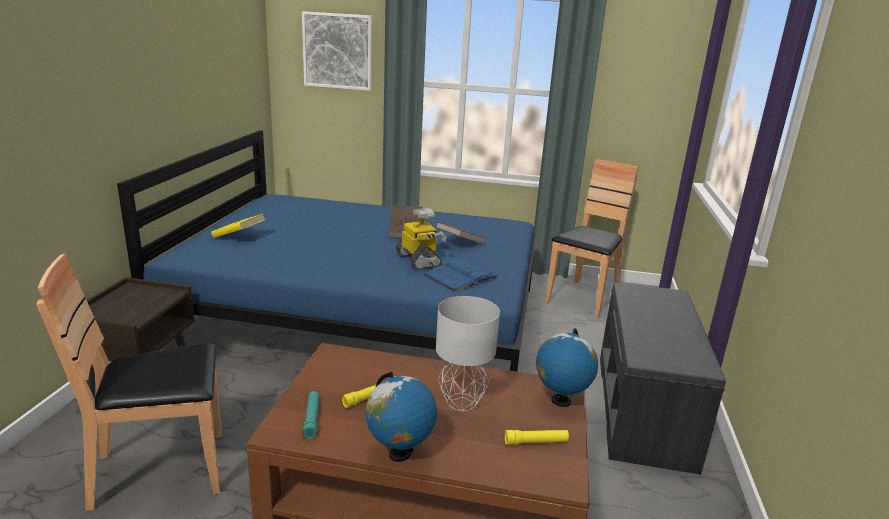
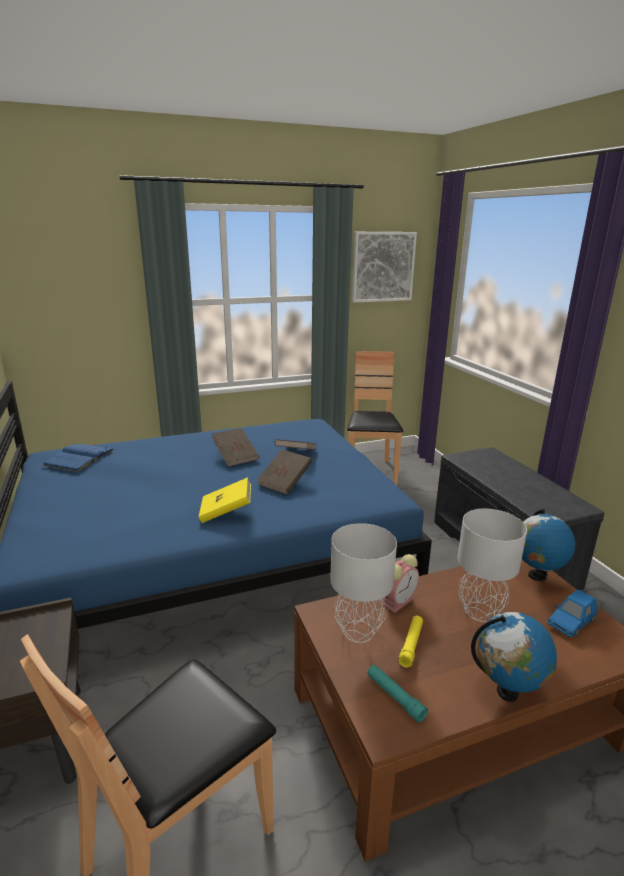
camera: 30 degrees left, 0 degrees up
yellow book [211,213,266,238] -> yellow book moved to [199,477,251,523]
picture [302,11,372,91] -> picture moved to [352,232,417,303]
toy robot [396,208,447,270] -> brown book [257,449,312,495]
blue book [423,260,499,292] -> blue book moved to [43,444,114,472]
yellow flashlight [505,430,569,445] -> blue toy car [548,590,598,637]
none -> grey table lamp [330,523,397,643]
none -> alarm clock [383,554,419,613]

